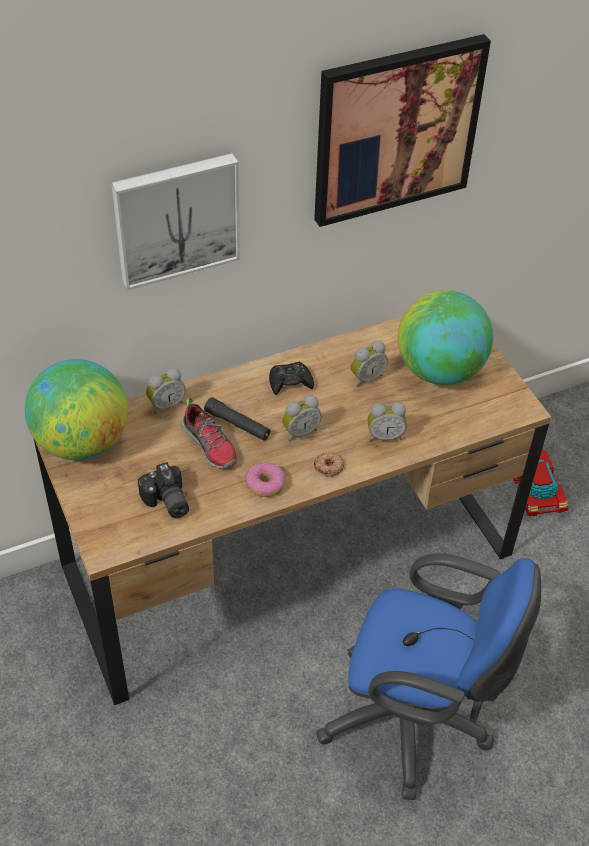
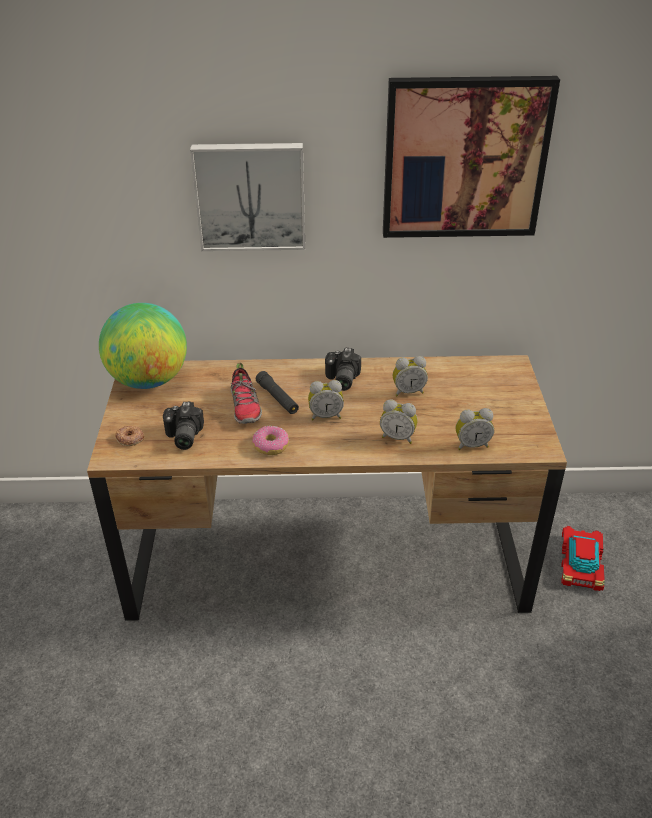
camera: 25 degrees right, 10 degrees down
alarm clock [146,368,186,414] -> alarm clock moved to [456,408,494,450]
black game controller [269,362,314,395] -> camera [325,348,361,391]
donut [314,452,344,477] -> donut moved to [115,426,144,446]
blue office chair [316,553,541,800] -> none
globe [398,290,493,385] -> none

